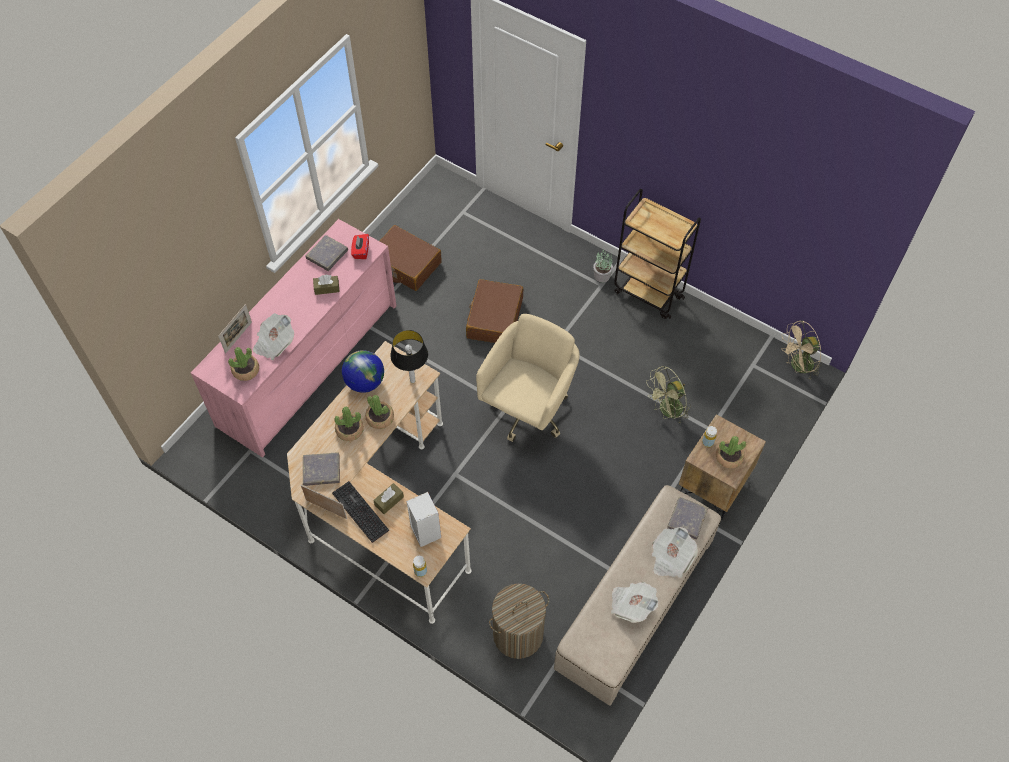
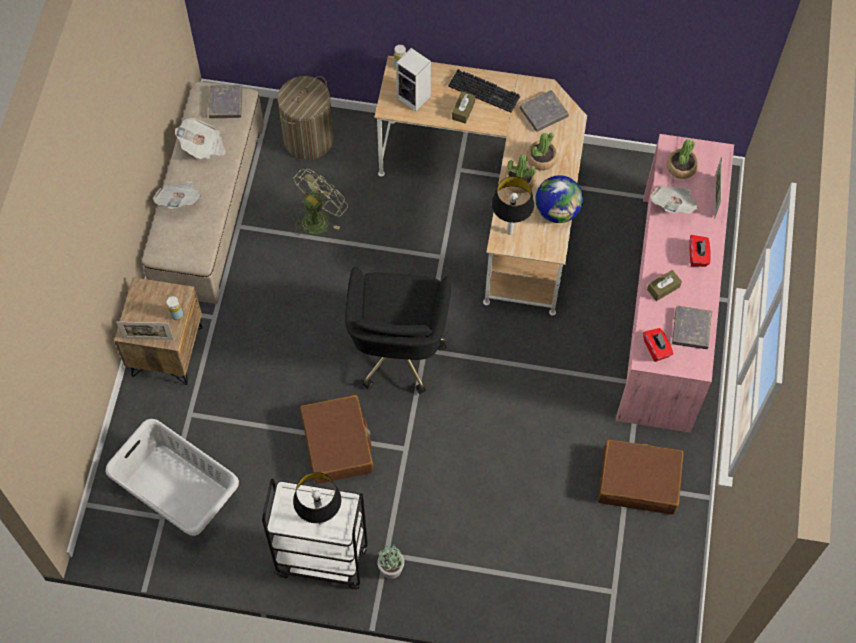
camera: 155 degrees right, 5 degrees up
picture frame [301,485,347,519] -> picture frame moved to [116,321,174,340]
brown suitcase [466,279,523,343] -> brown suitcase moved to [300,395,373,484]
beige office chair [476,314,580,442] -> black office chair [345,267,452,394]
brown cart [614,189,701,319] -> white cart [262,479,368,590]
green fan [646,366,691,424] -> green fan moved to [293,169,348,235]
grey book [667,497,708,540] -> grey book moved to [209,85,242,118]
potted plant [716,436,746,468] -> none
beige fan [781,320,822,379] -> none
none -> grey laundry basket [105,419,239,536]
none -> table lamp [293,472,341,525]
none -> red tissue box [689,235,711,267]

